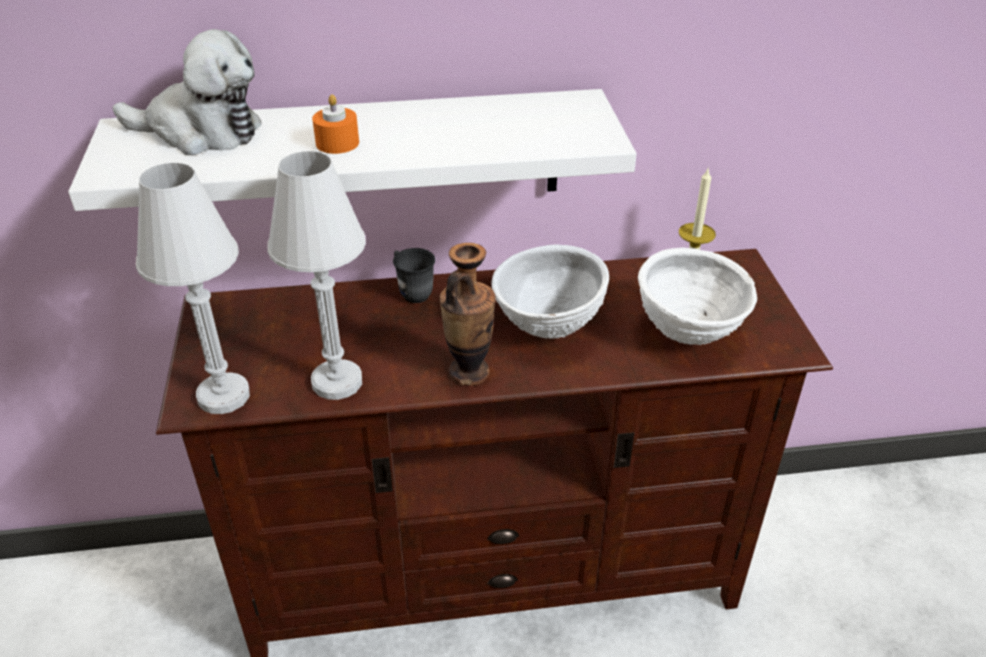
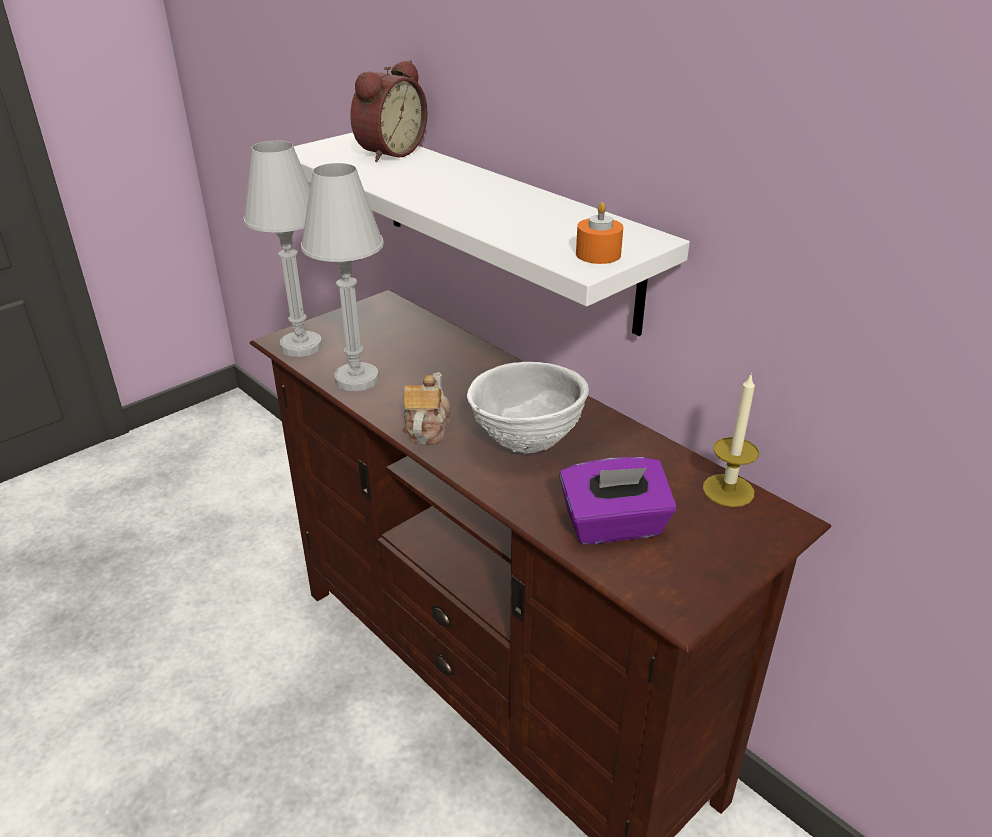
camera: 55 degrees right, 5 degrees down
plush toy [113,29,262,155] -> alarm clock [350,60,427,162]
orange candle [312,94,359,154] -> orange candle moved to [576,202,624,264]
grey mug [393,248,435,303] -> none
vase [439,243,496,386] -> teapot [402,372,451,445]
white bowl [638,247,757,345] -> purple tissue box [559,457,677,544]

